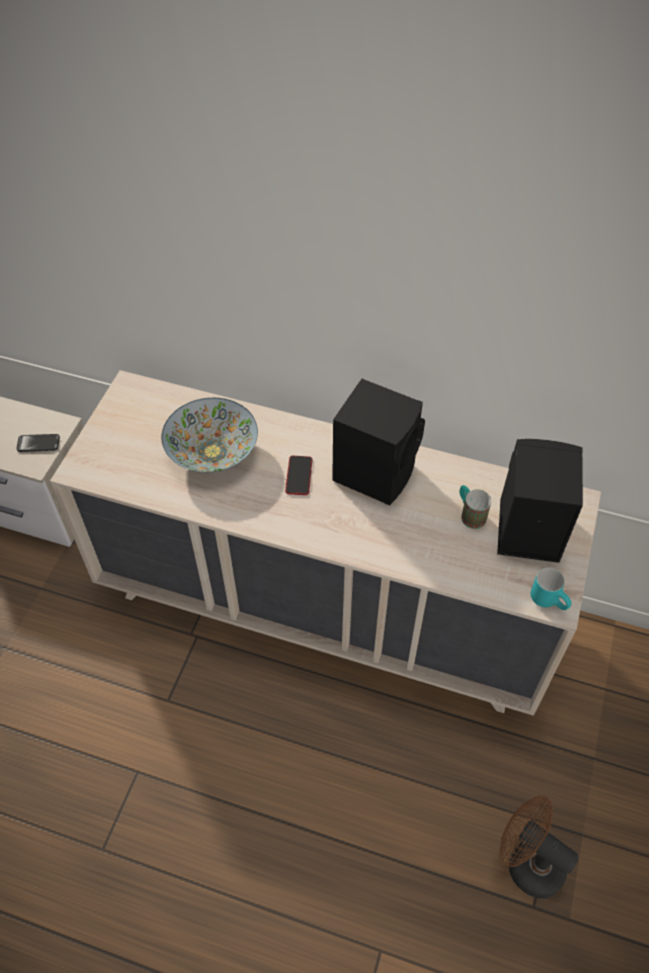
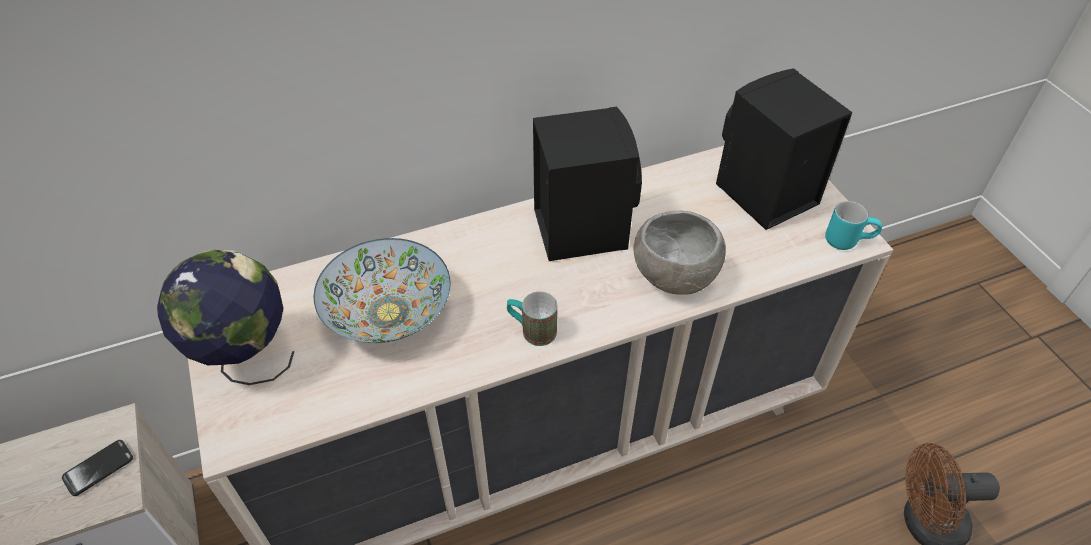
camera: 40 degrees left, 5 degrees down
phone [285,456,313,495] -> none
mug [459,485,491,529] -> mug moved to [507,292,557,346]
none -> globe [157,250,295,385]
none -> grey bowl [633,211,726,295]

